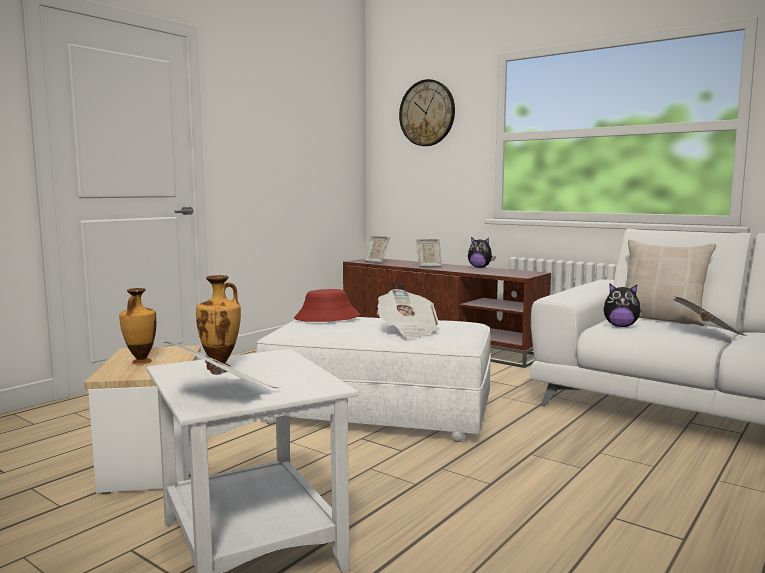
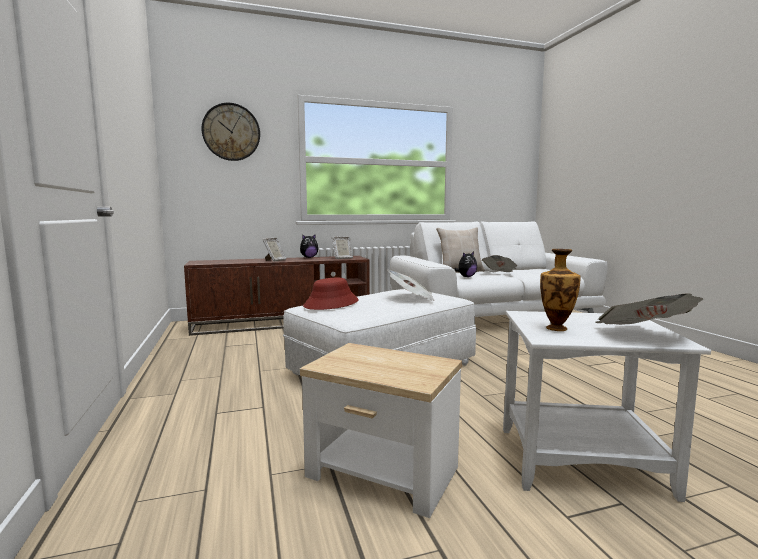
camera: 55 degrees left, 0 degrees up
vase [119,288,157,364] -> none
picture frame [364,236,390,263] -> picture frame moved to [332,237,353,259]

